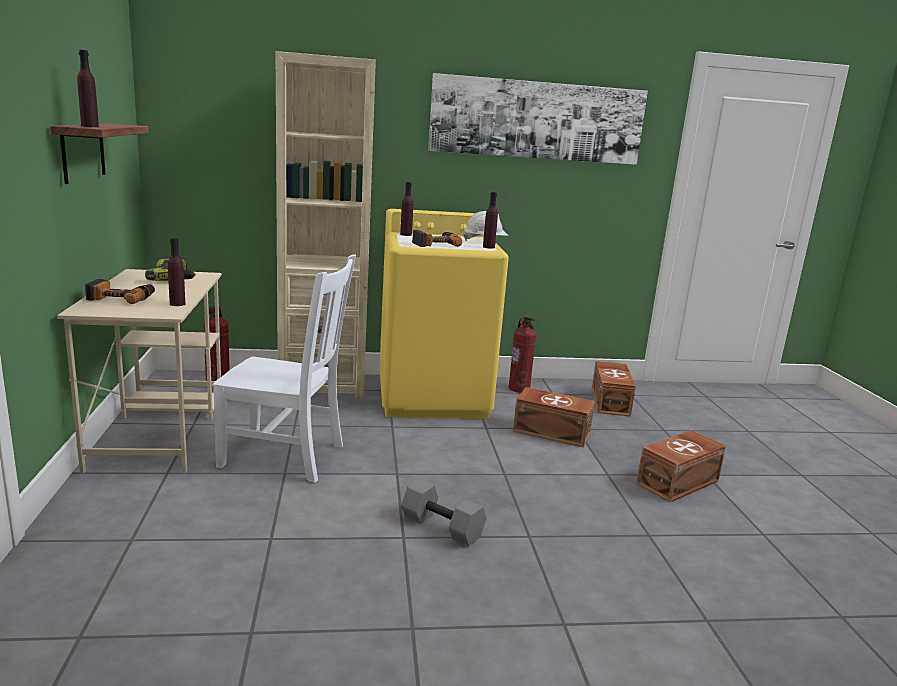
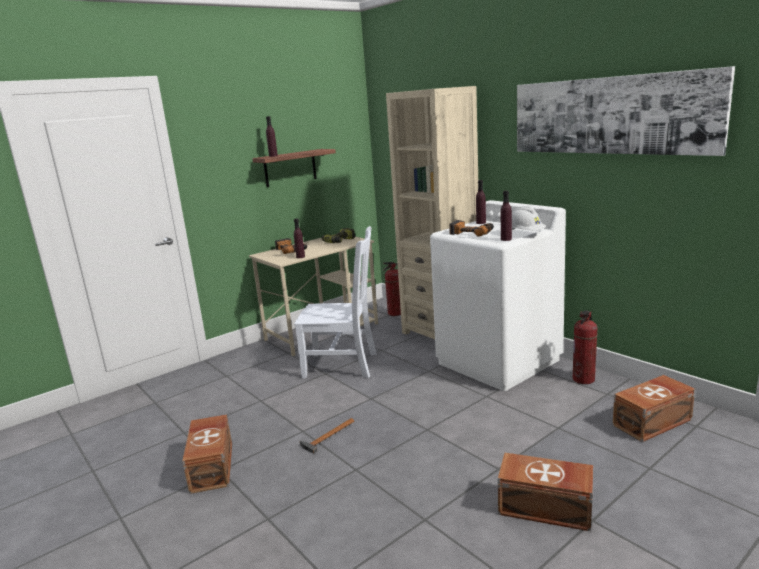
camera: 60 degrees right, 0 degrees up
white chair [212,254,356,483] -> white chair turned 60 degrees counterclockwise [294,226,377,378]
yellow washing machine [379,209,509,419] -> white washing machine [430,200,566,391]
grey dumbbell [401,480,486,547] -> hammer [300,418,354,454]
brown storage box [513,387,595,448] -> brown storage box moved to [182,414,232,494]

